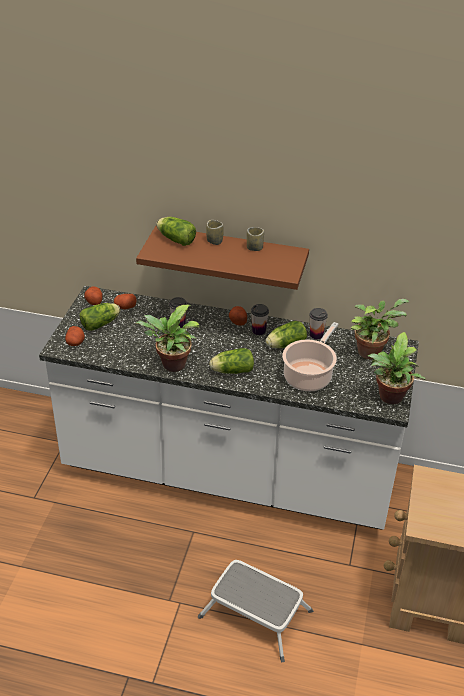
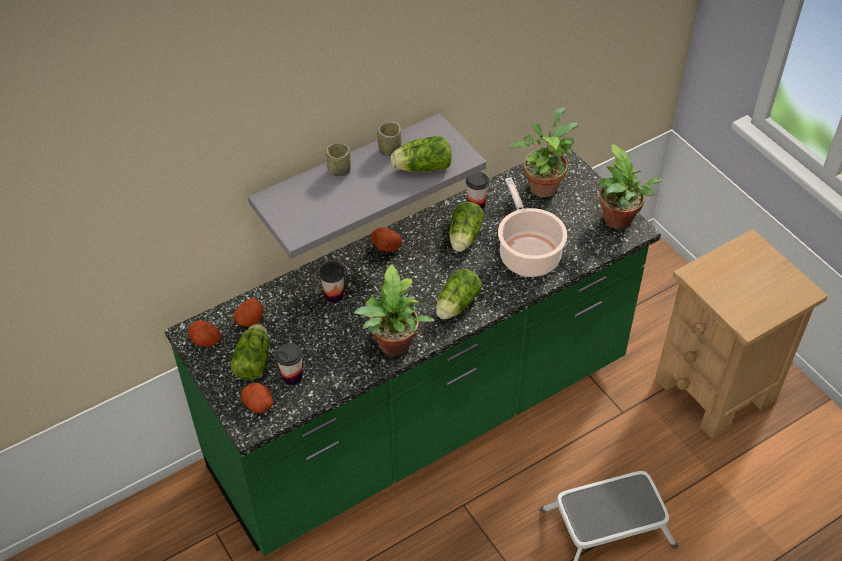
camera: 45 degrees left, 10 degrees up
white counter [39,286,419,530] -> green counter [164,147,661,556]
brown shelf [136,226,309,290] -> grey shelf [248,113,486,259]
lettuce [156,217,196,246] -> lettuce moved to [391,136,452,172]
cup [251,304,269,335] -> cup moved to [275,343,302,385]

